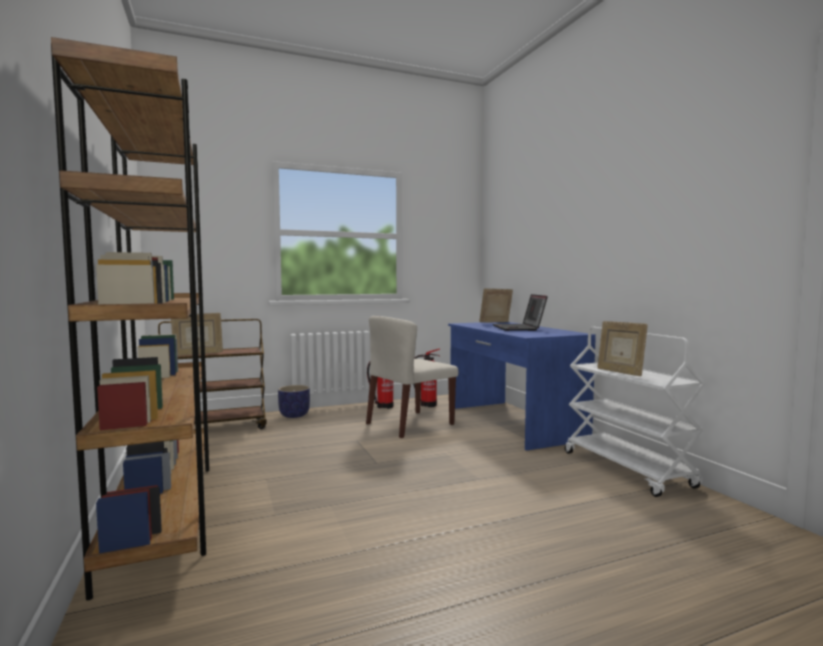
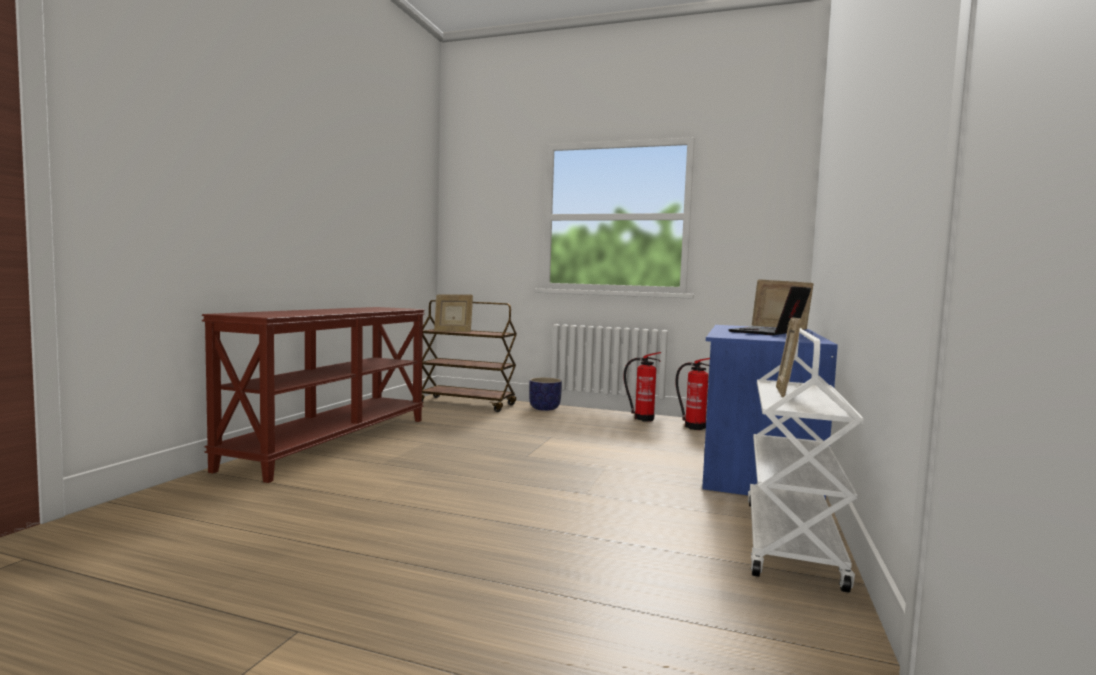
camera: 40 degrees right, 0 degrees up
brown bookcase [51,37,209,600] -> brown console table [202,307,425,483]
beige chair [366,316,458,438] -> none

